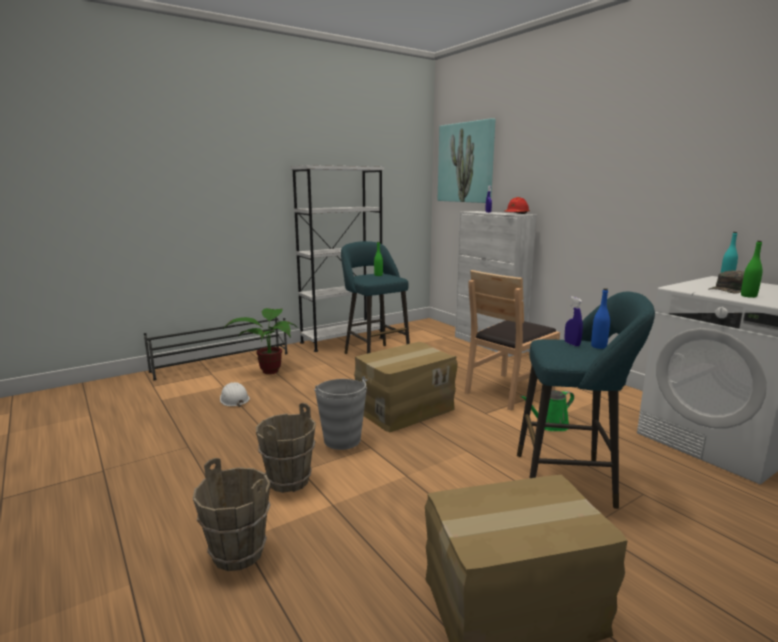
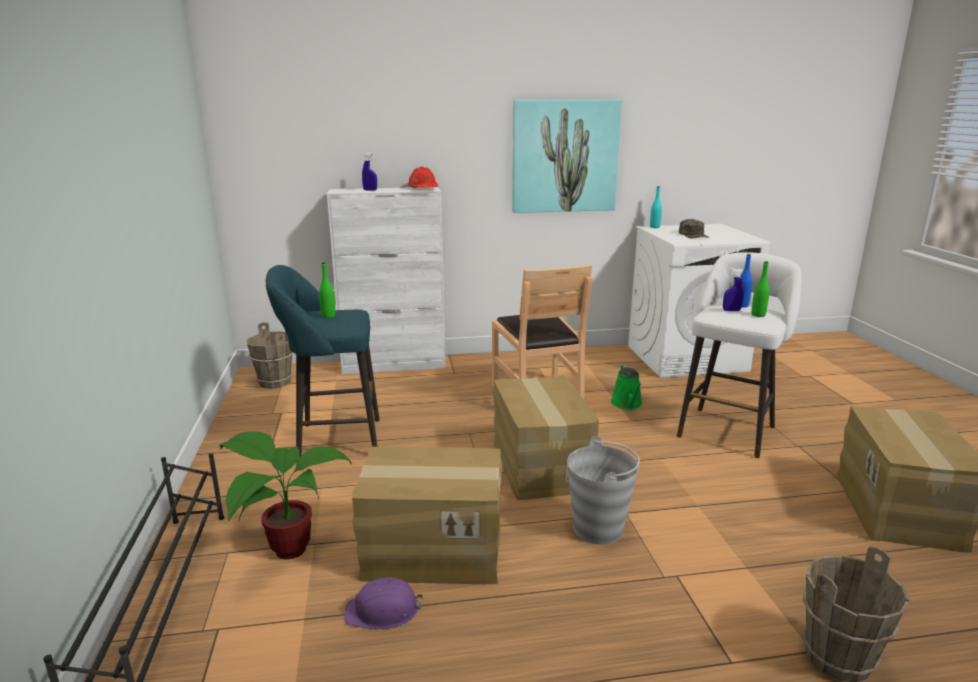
camera: 65 degrees left, 5 degrees up
white hard hat [220,382,250,407] -> purple hard hat [344,577,423,629]
brown bucket [256,403,316,493] -> brown bucket moved to [246,322,293,389]
white bookcase [290,165,384,352] -> none
picture [438,118,495,203] -> picture moved to [512,100,622,213]
turquoise stool [517,292,655,509] -> white stool [677,252,801,458]
green bottle [741,241,763,298] -> green bottle moved to [751,261,770,317]
none -> cardboard box [352,447,502,584]

